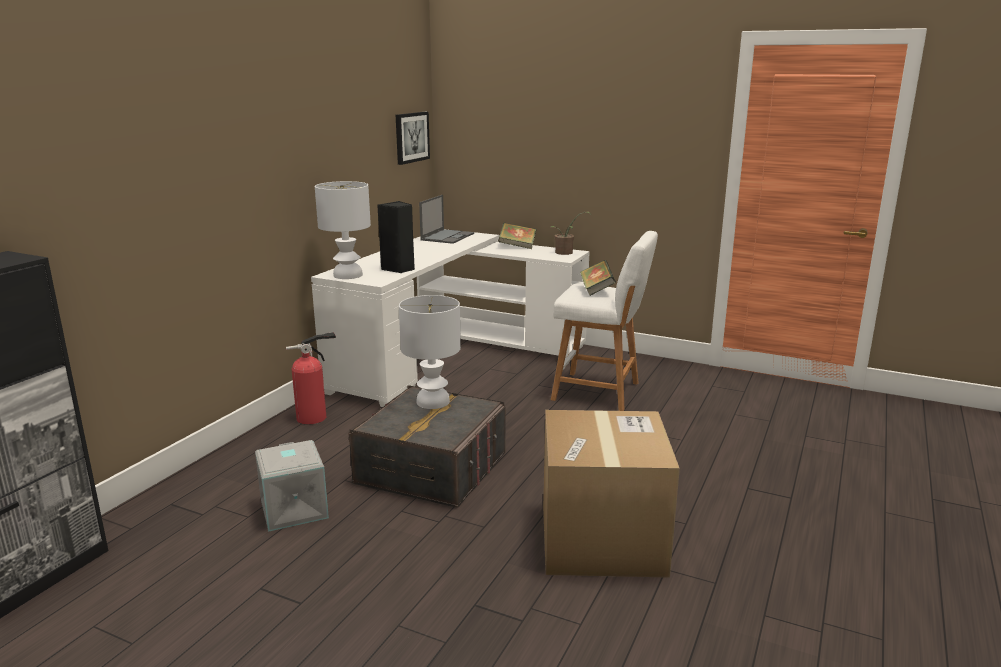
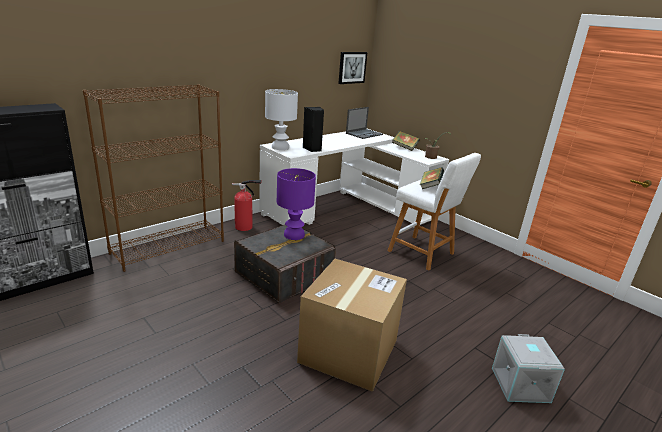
camera: 20 degrees right, 5 degrees up
grey storage box [255,440,329,532] -> grey storage box moved to [492,334,565,403]
white table lamp [399,295,461,409] -> purple table lamp [277,168,316,240]
none -> brown bookcase [83,84,224,272]

